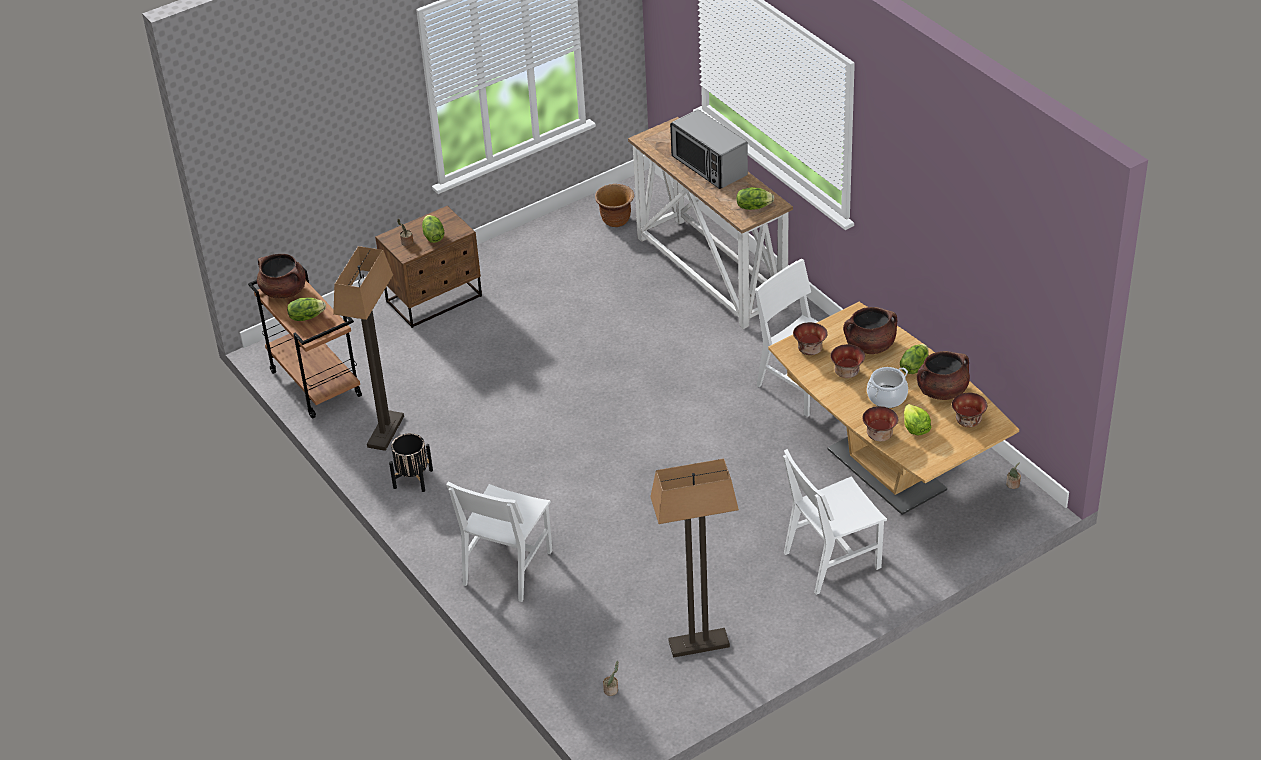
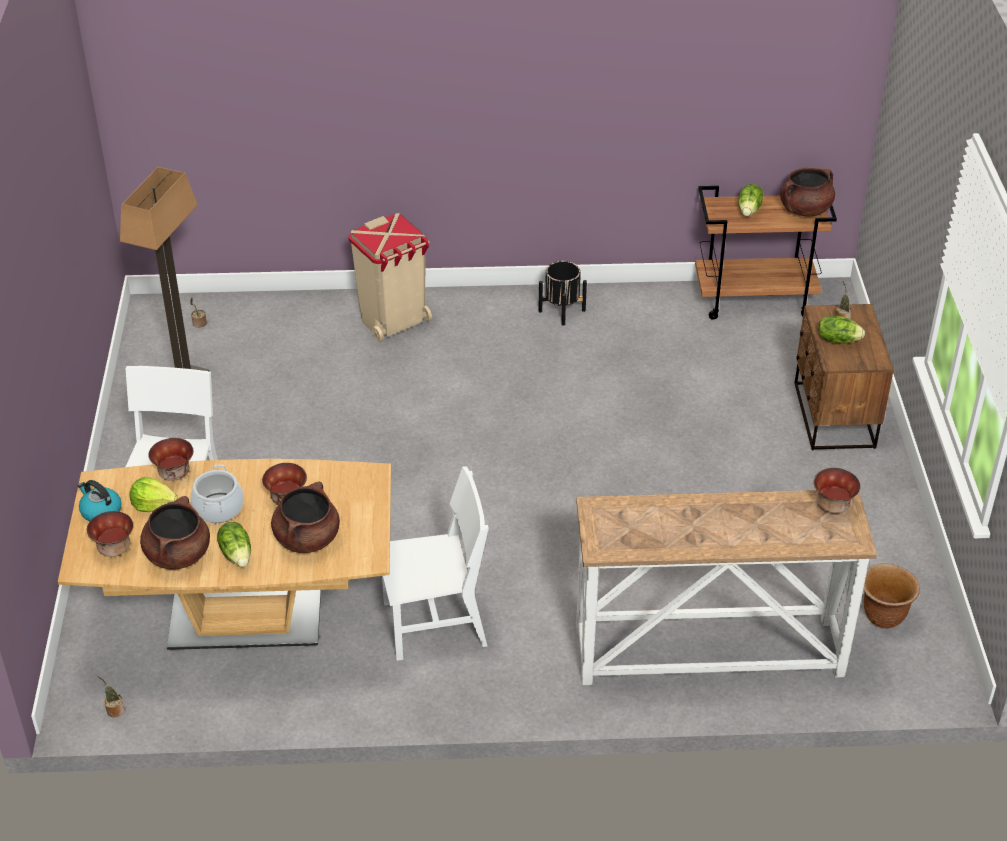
camera: 120 degrees right, 0 degrees up
floor lamp [333,246,404,451] -> none
white chair [446,482,553,602] -> beige trash can [348,213,432,342]
microwave [670,109,748,189] -> none
lettuce [736,187,774,210] -> none
bowl [793,322,828,355] -> bowl moved to [814,468,860,514]
none -> kettle [78,480,121,522]

